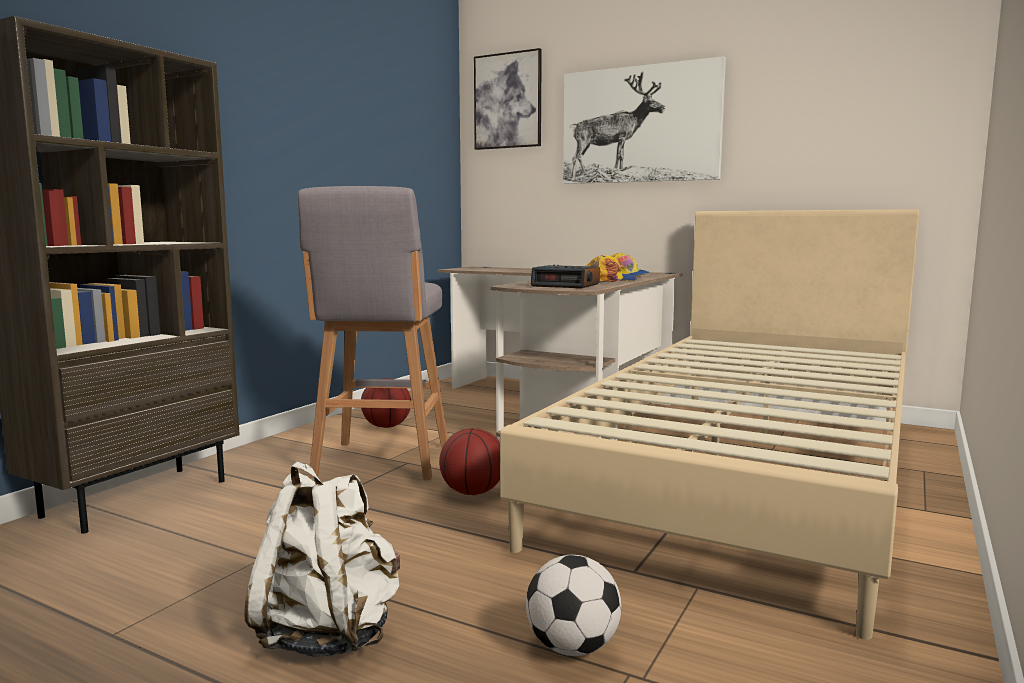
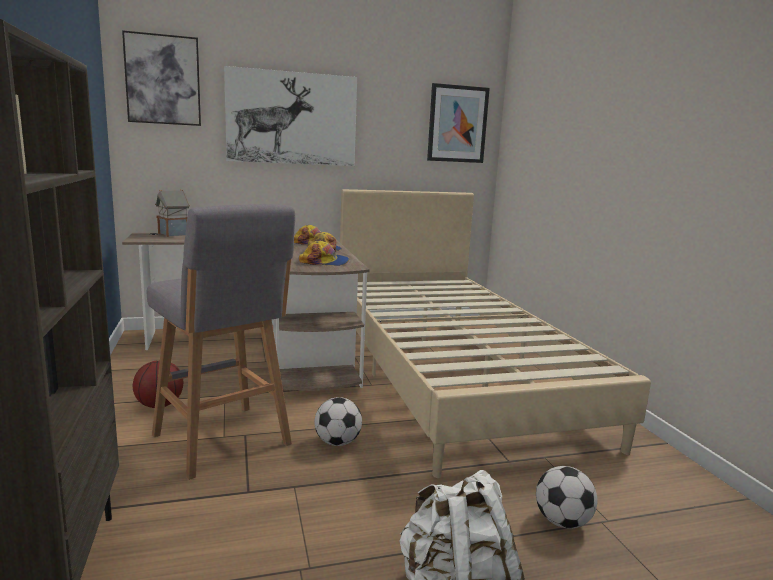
camera: 45 degrees left, 5 degrees up
basketball [439,428,500,495] -> football [314,397,362,446]
alarm clock [531,265,600,288] -> cap [299,241,349,266]
none -> toy house [155,189,190,237]
none -> picture [427,83,490,163]

